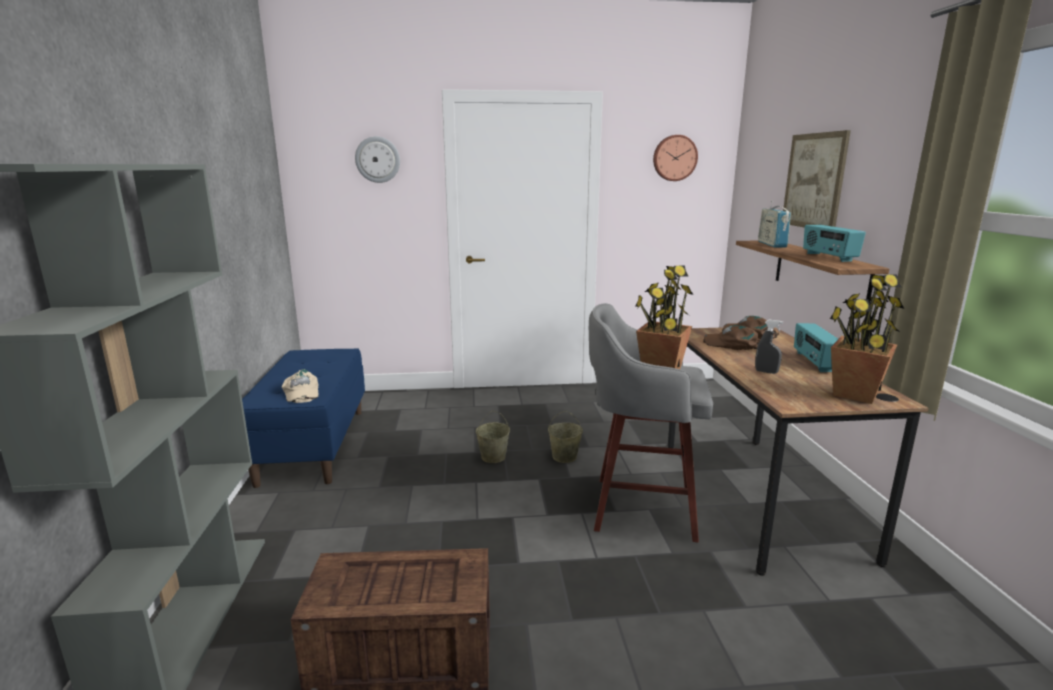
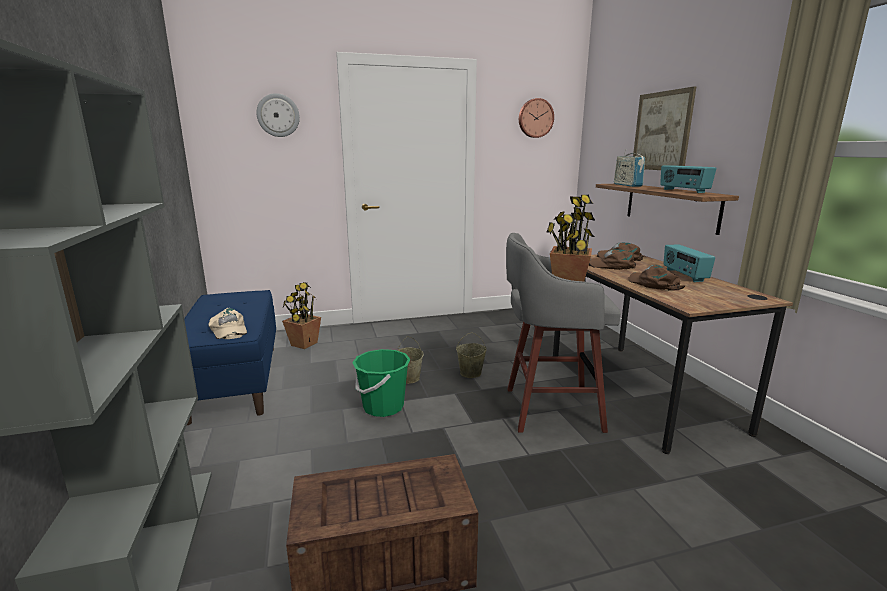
camera: 10 degrees left, 0 degrees up
grey spray bottle [755,320,783,374] -> brown cap [628,265,685,291]
potted plant [830,274,905,404] -> potted plant moved to [282,282,321,349]
none -> green bucket [352,349,411,417]

